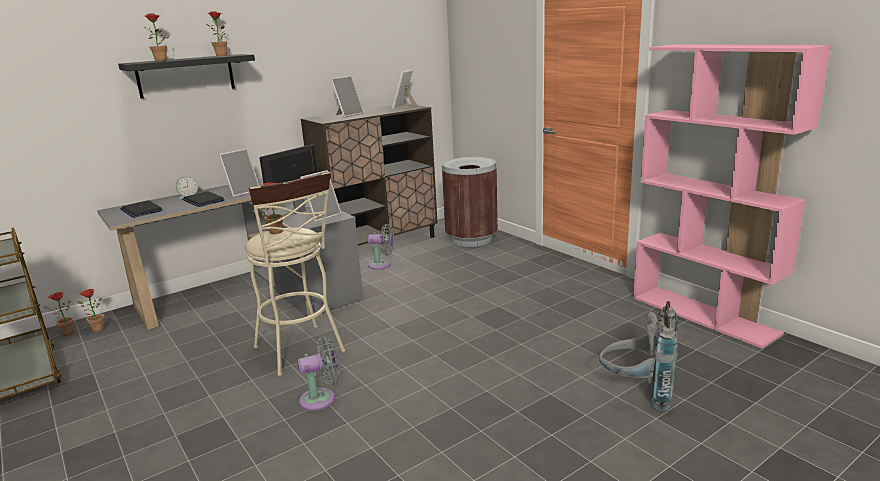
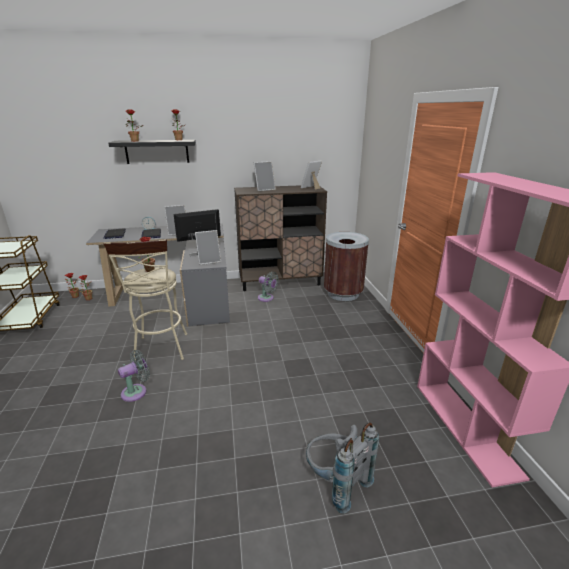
camera: 25 degrees right, 5 degrees up
grey fan [298,337,339,411] -> grey fan turned 45 degrees counterclockwise [118,350,150,402]

